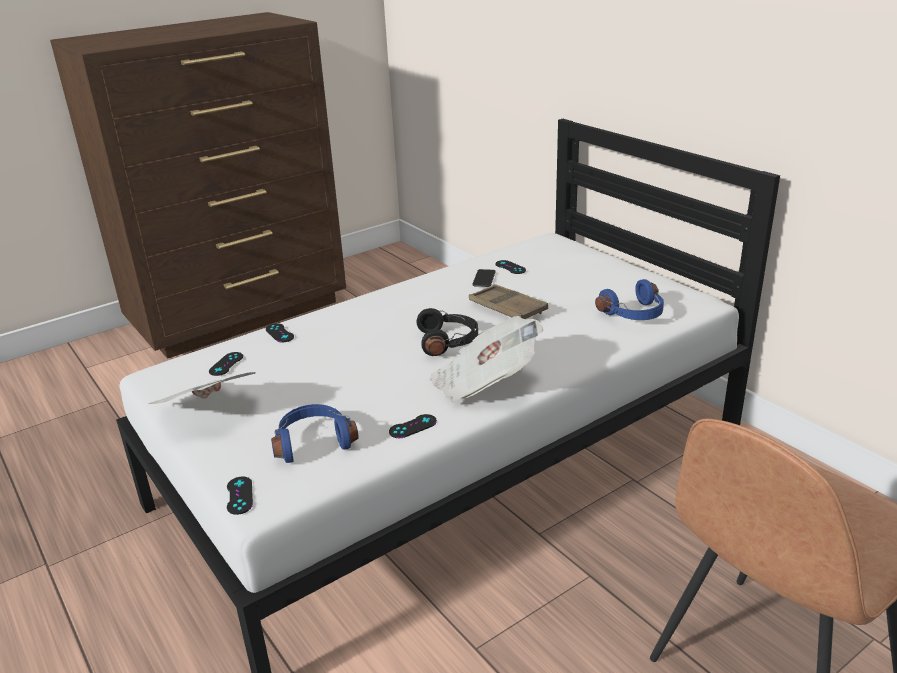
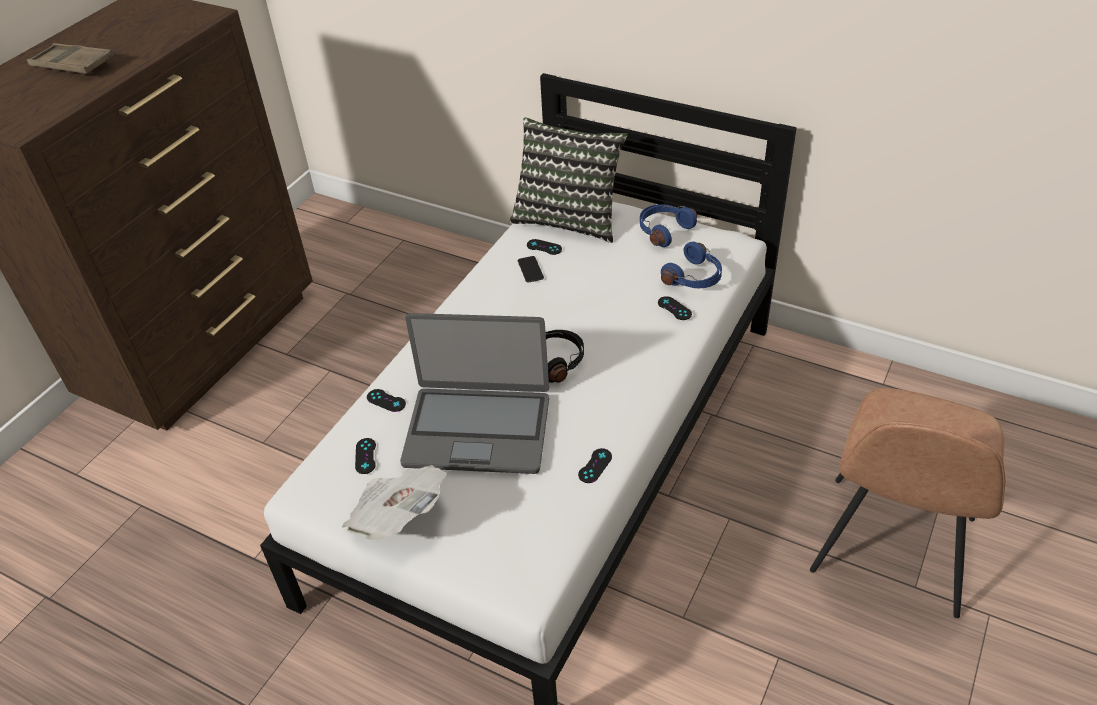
camera: 25 degrees left, 15 degrees up
black game controller [227,476,253,515] -> black game controller moved to [658,296,692,320]
blue headphones [271,404,358,463] -> blue headphones moved to [640,204,697,247]
newspaper [430,316,543,403] -> none
brown tray [469,284,548,319] -> brown tray moved to [27,43,114,74]
none -> laptop [400,313,549,474]
none -> pillow [510,117,628,243]

